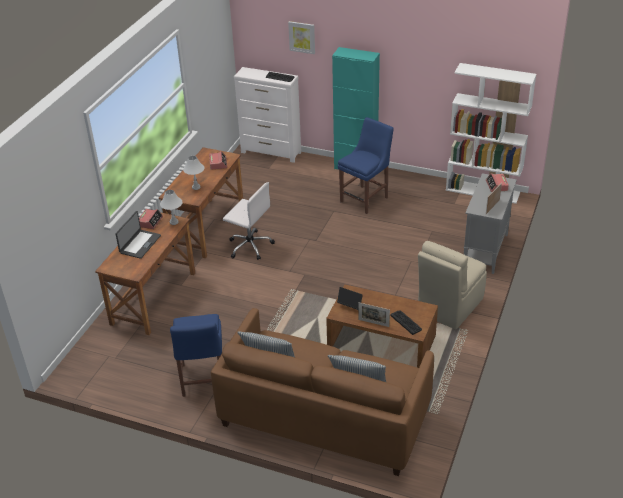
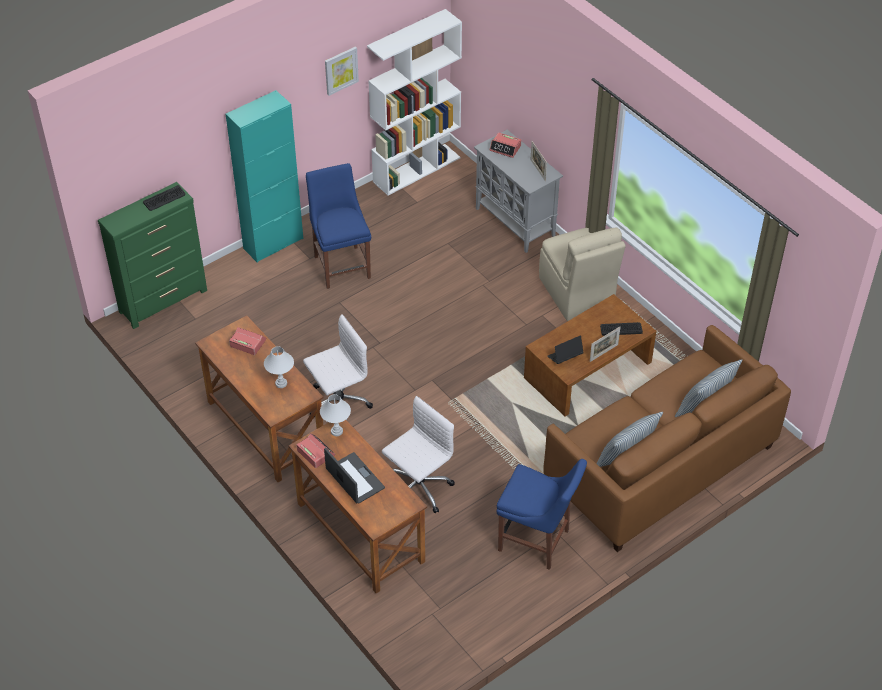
camera: 60 degrees left, 10 degrees up
white dresser [234,67,301,163] -> green dresser [98,182,207,329]
picture [288,21,315,54] -> picture moved to [325,47,359,96]
none -> white office chair [382,396,455,513]

